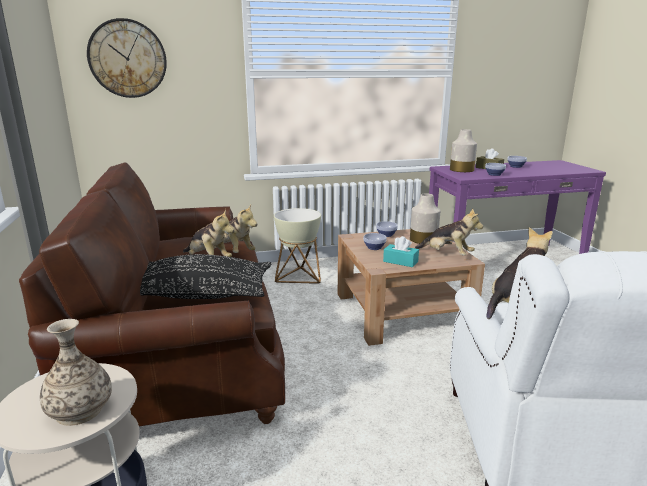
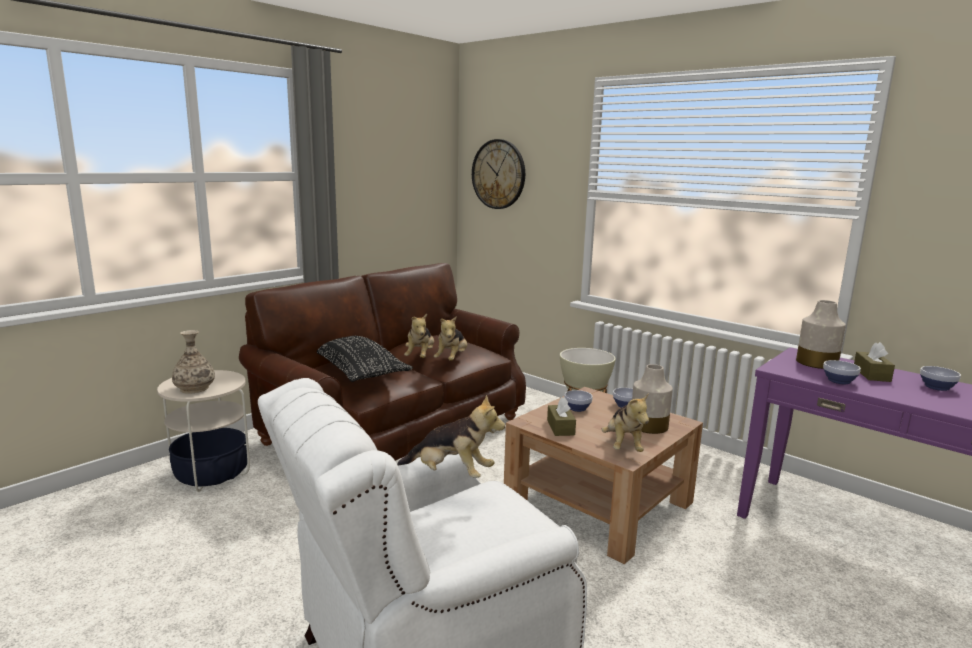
camera: 55 degrees right, 5 degrees down
turquoise tissue box [383,236,419,267] -> brown tissue box [547,397,576,436]

